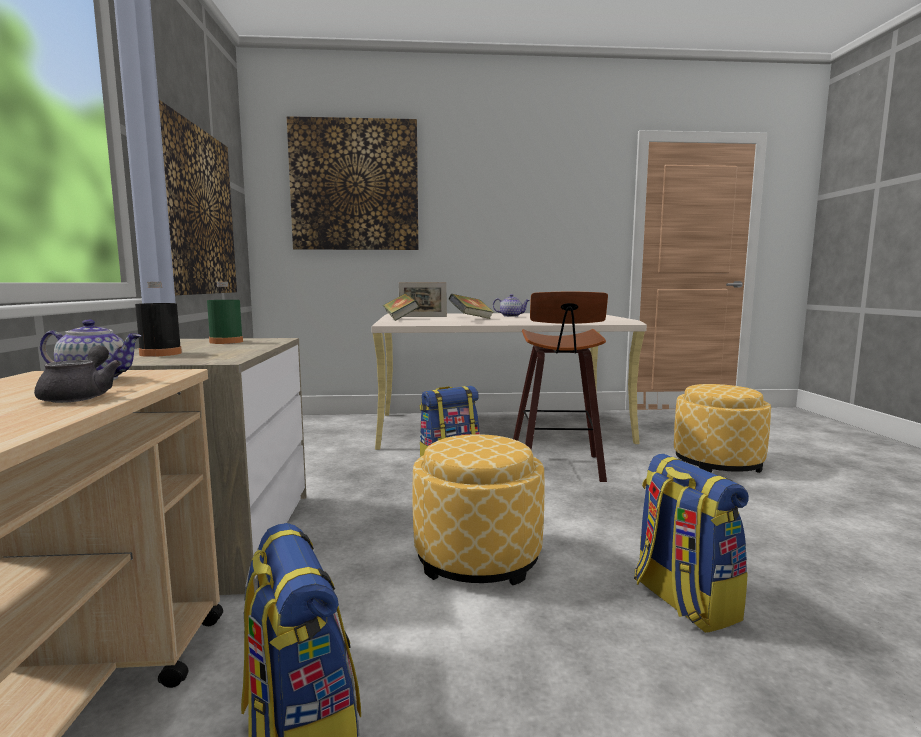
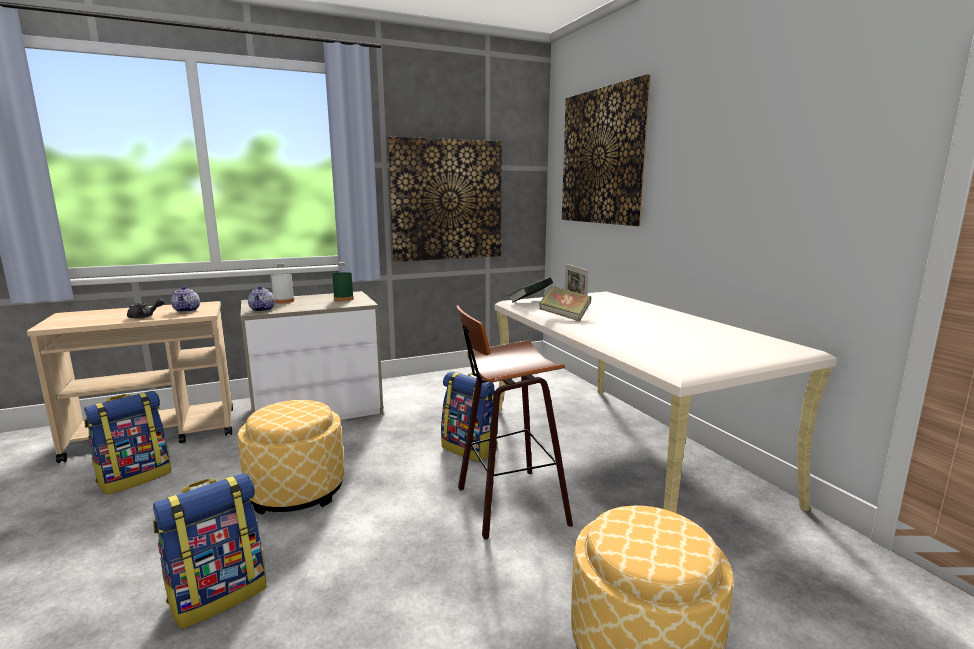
camera: 70 degrees right, 5 degrees up
black bottle [135,282,182,357] -> white bottle [271,263,294,303]
teapot [493,294,530,317] -> teapot moved to [248,286,275,312]

